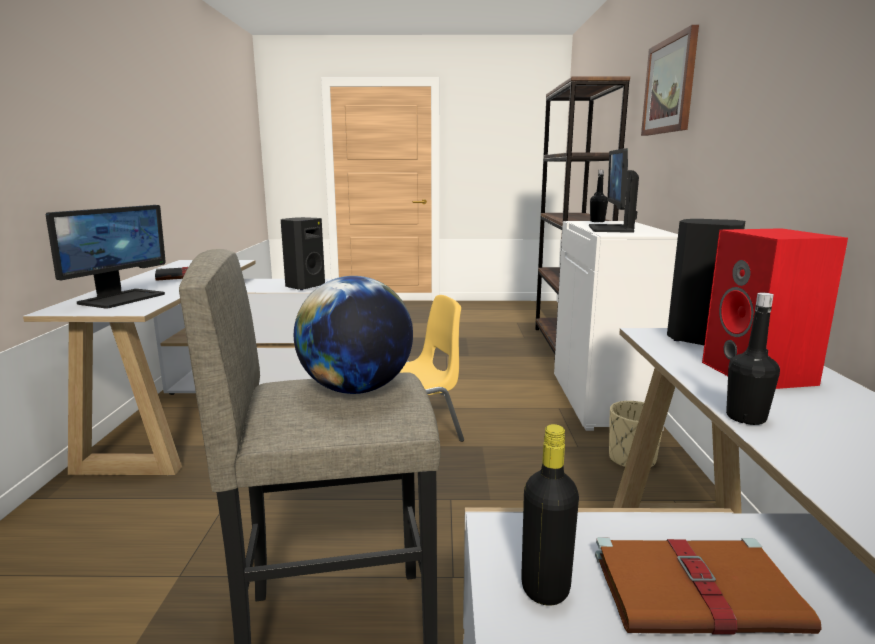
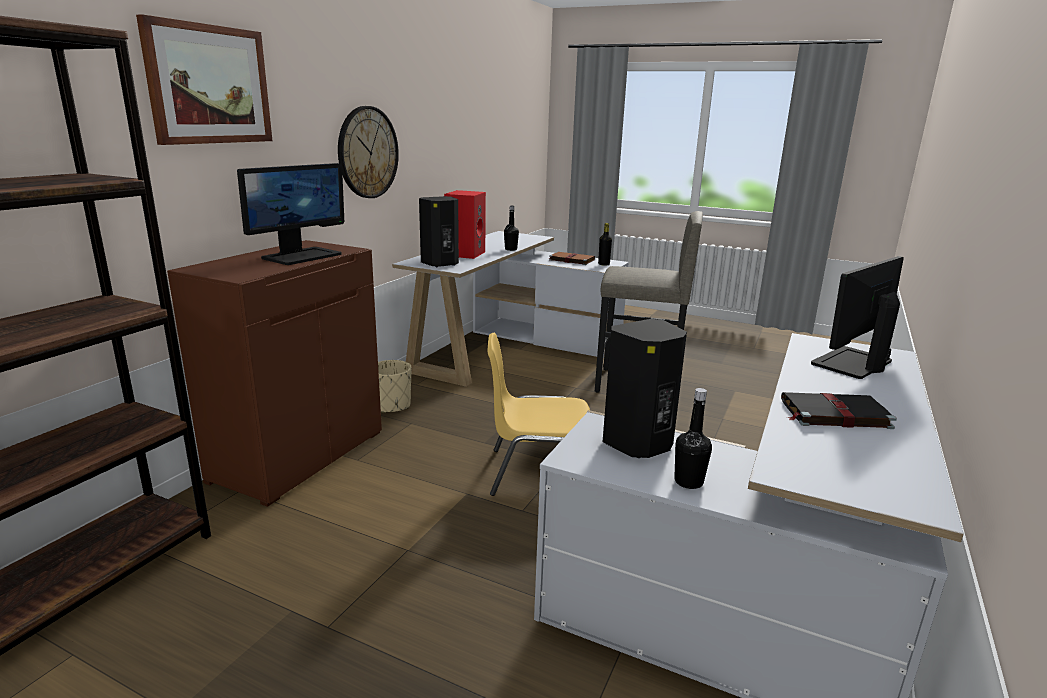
camera: 155 degrees left, 5 degrees up
globe [294,276,413,394] -> none
white cabinet [554,221,678,431] -> brown cabinet [167,240,382,507]
black bottle [590,170,608,222] -> black bottle moved to [674,388,712,489]
none -> wall clock [338,106,399,198]

